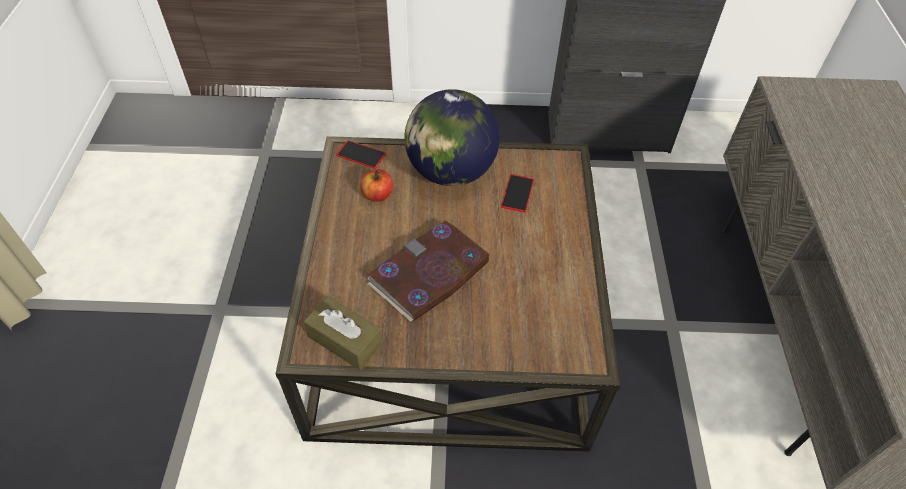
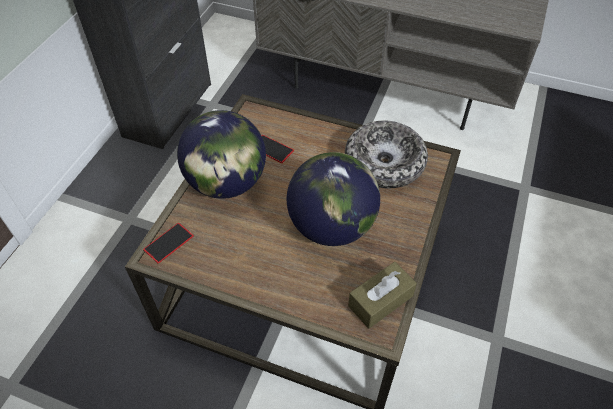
camera: 70 degrees left, 0 degrees up
apple [360,169,393,202] -> none
book [367,220,490,322] -> globe [287,152,380,246]
none -> bowl [345,121,428,188]

